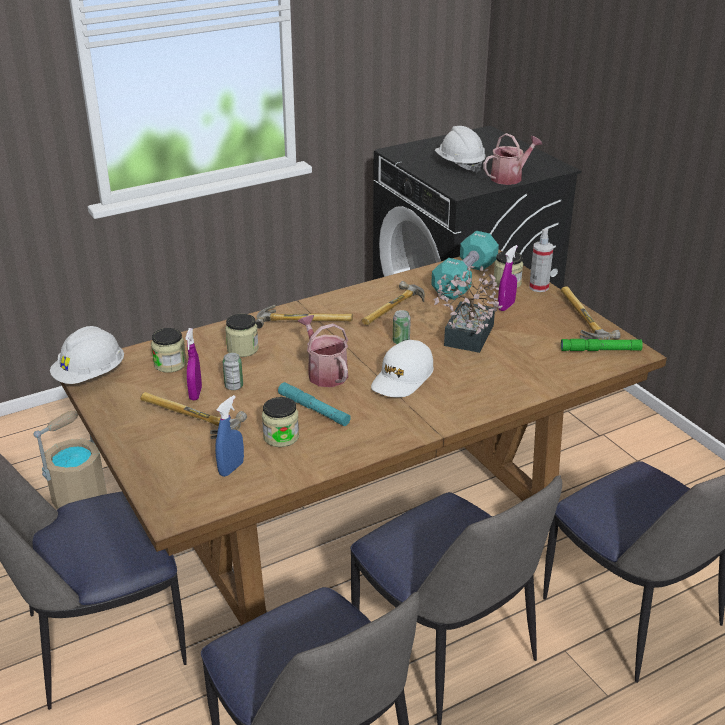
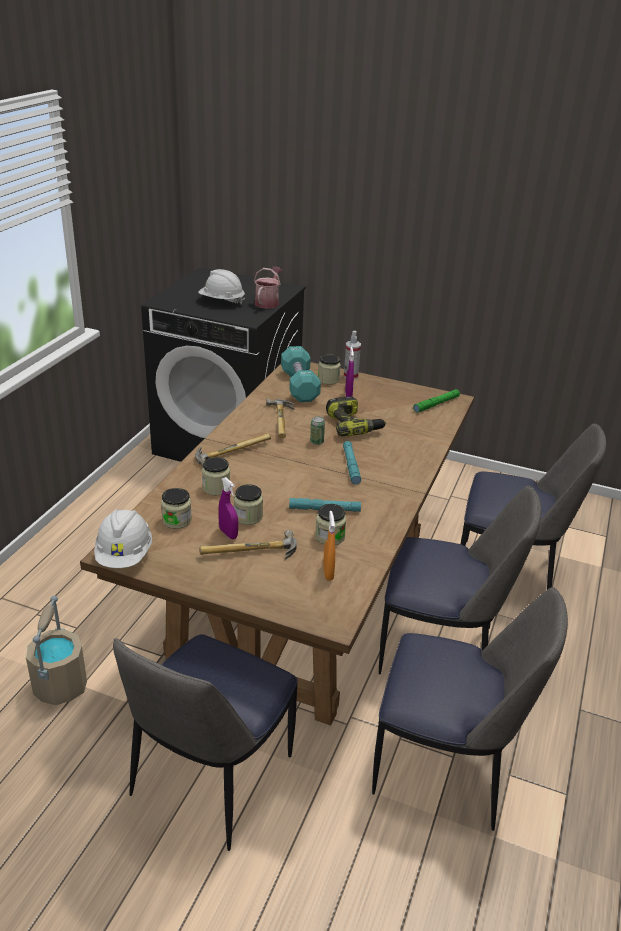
camera: 40 degrees left, 0 degrees up
blue spray bottle [215,395,244,477] -> orange spray bottle [323,511,335,580]
can [223,353,243,390] -> jar [234,484,263,525]
watering can [298,315,348,387] -> none
white cap [371,340,434,398] -> turquoise flashlight [343,441,361,484]
potted plant [433,266,502,353] -> power drill [326,396,386,436]
hammer [561,287,621,340] -> none

